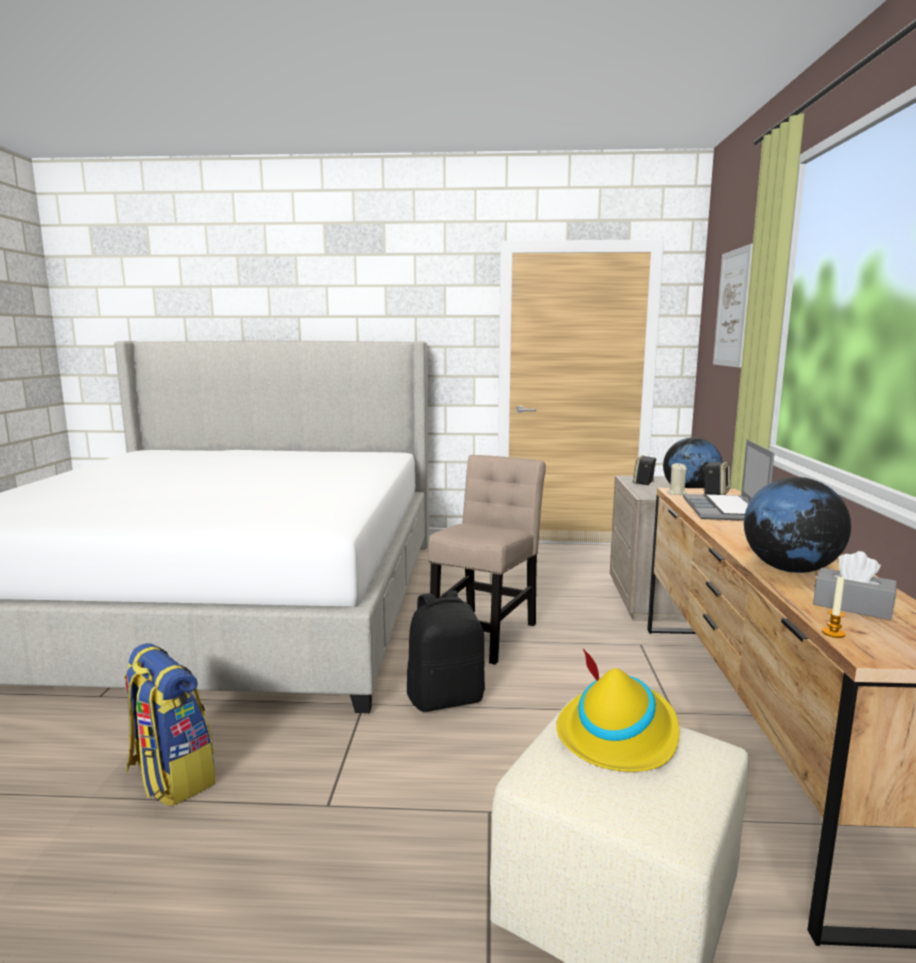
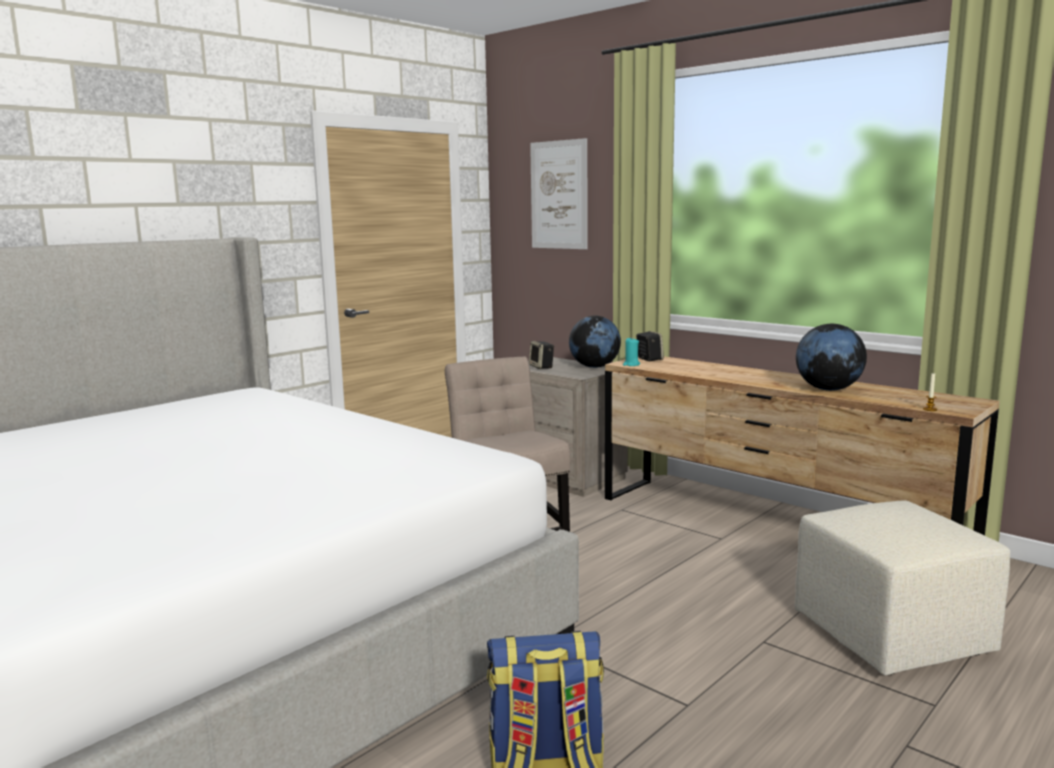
camera: 50 degrees left, 0 degrees up
black backpack [407,591,485,712] -> none
yellow hat [556,648,679,772] -> none
beige candle [666,463,687,495] -> turquoise candle [623,338,640,366]
laptop [683,439,775,521] -> none
grey tissue box [813,551,897,620] -> none

